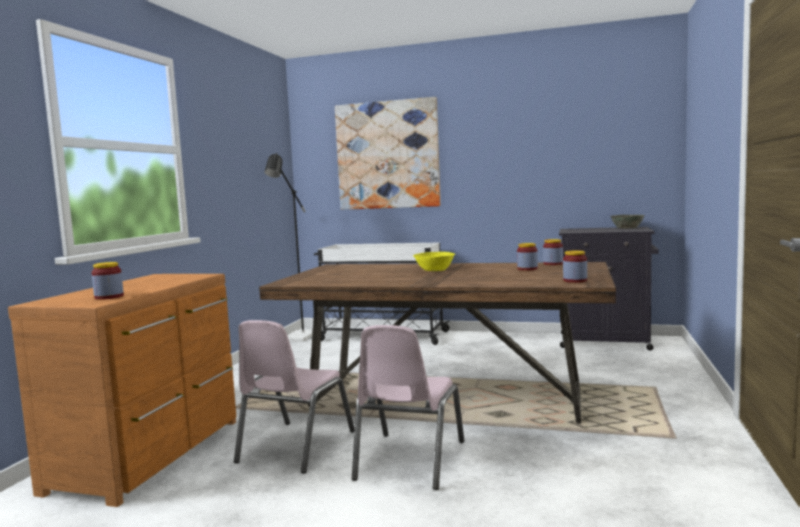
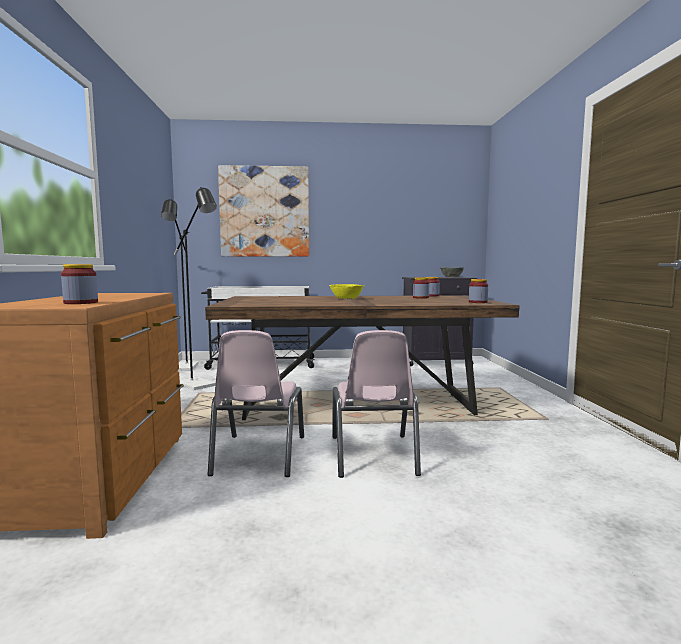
camera: 20 degrees left, 0 degrees up
none -> black floor lamp [174,187,217,390]

